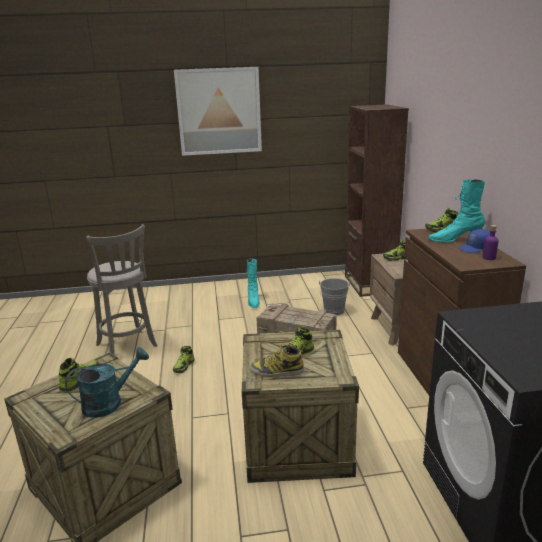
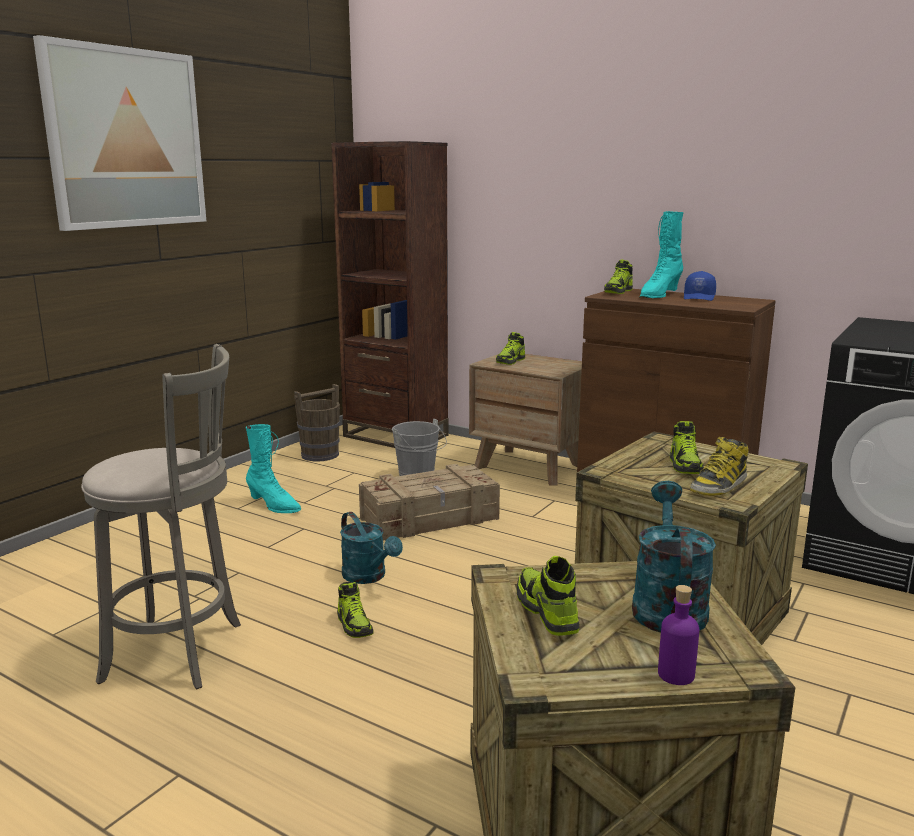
camera: 50 degrees left, 5 degrees down
purple bottle [483,225,499,260] -> purple bottle moved to [658,585,699,685]
none -> brown bucket [294,384,340,461]
none -> turquoise watering can [340,512,403,584]

